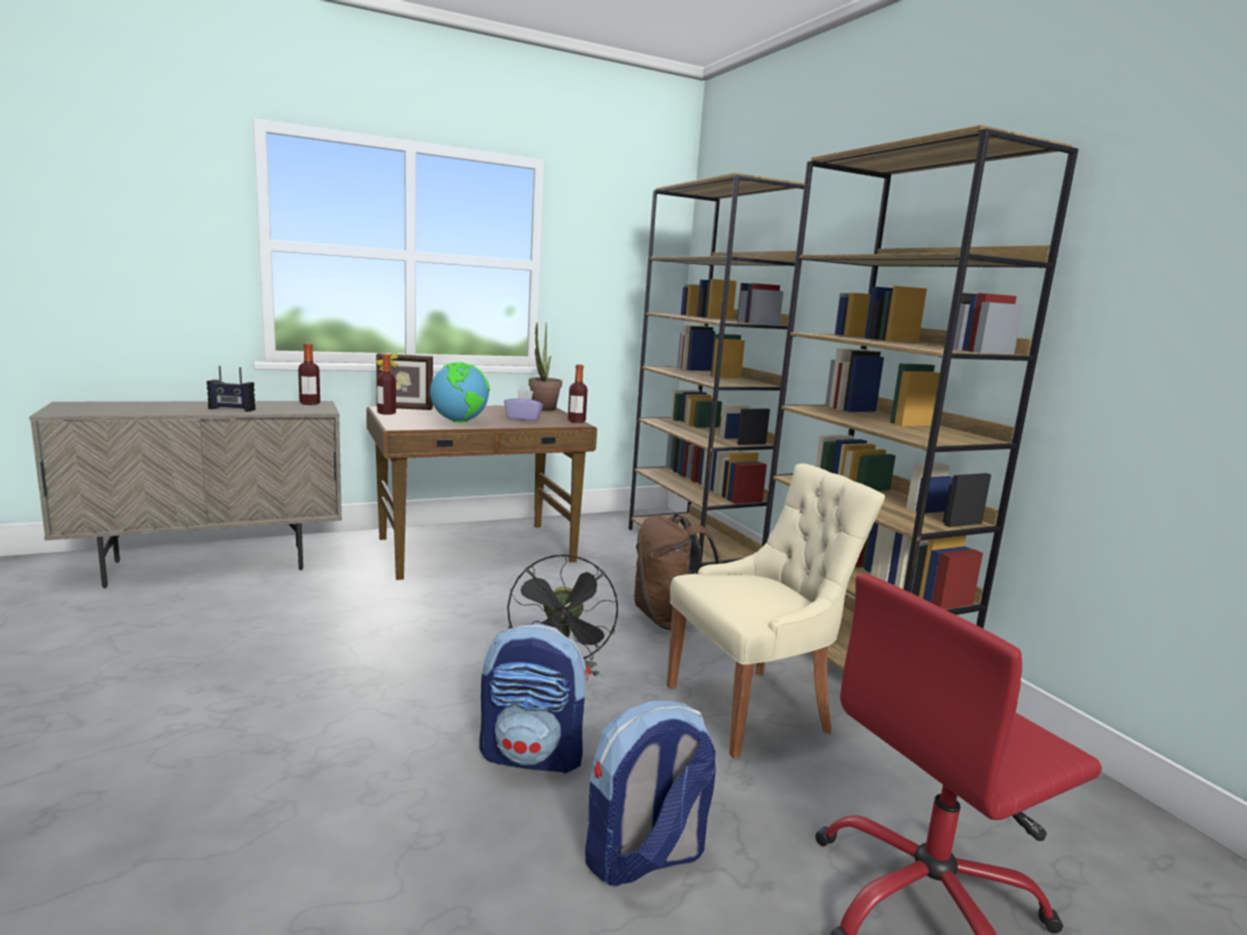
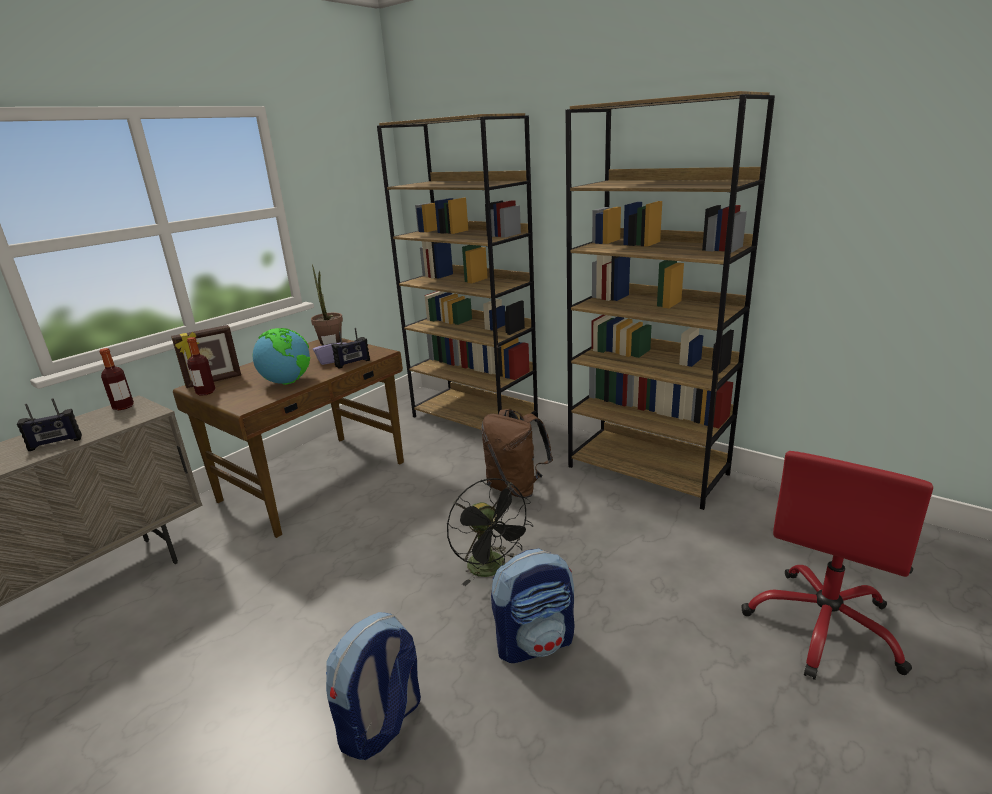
camera: 25 degrees left, 10 degrees up
bottle [568,364,588,423] -> none
backpack [585,701,716,886] -> backpack moved to [326,612,421,760]
beige chair [667,463,885,759] -> none
none -> radio [332,328,370,368]

